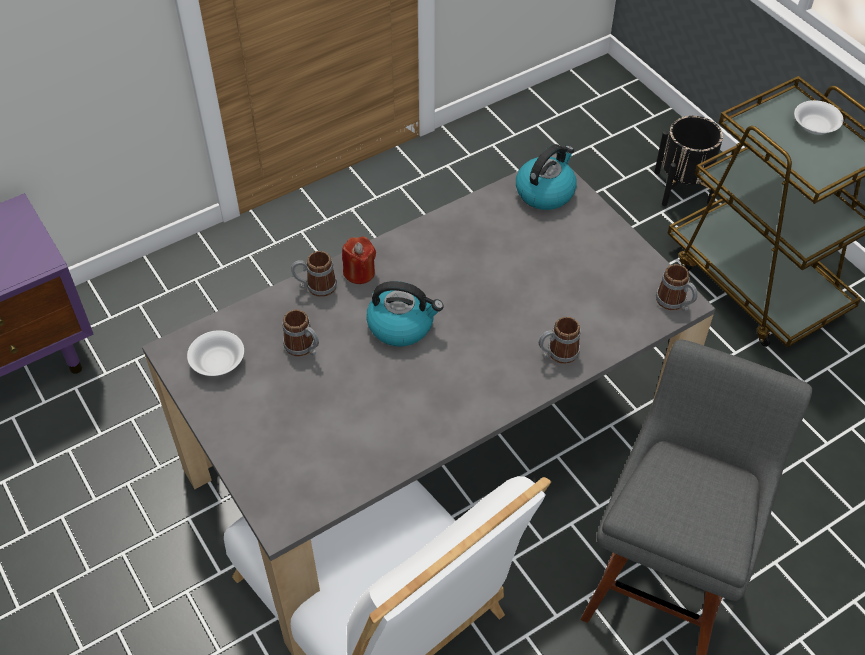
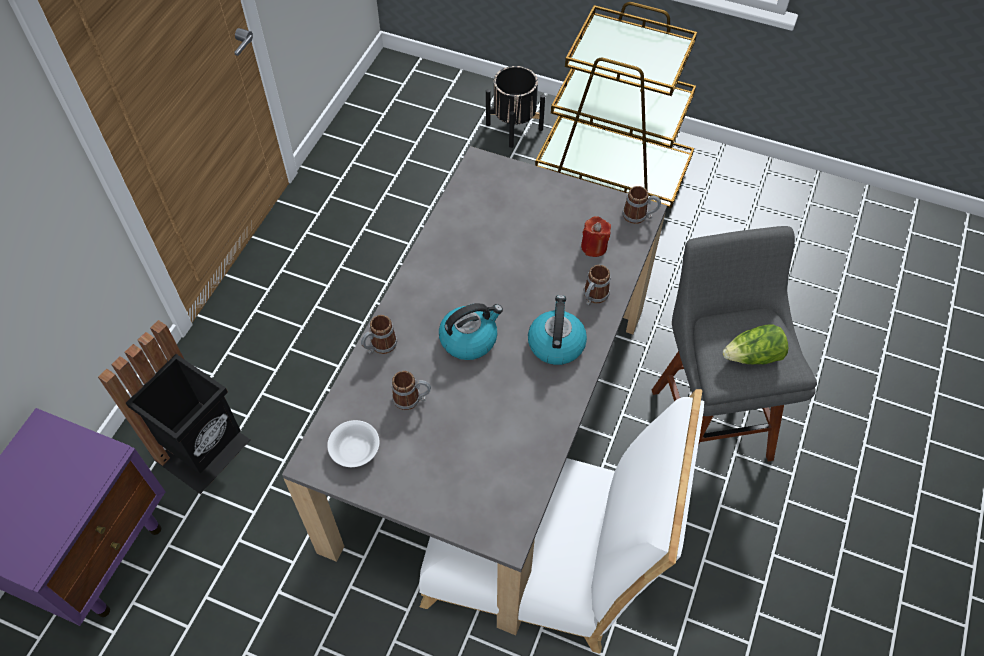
camera: 35 degrees left, 5 degrees up
red candle [342,236,376,284] -> red candle moved to [581,216,611,257]
kettle [516,144,577,210] -> kettle moved to [528,295,587,365]
white bowl [794,100,843,135] -> none
none -> black trash can [98,320,250,494]
none -> lettuce [722,324,788,364]

